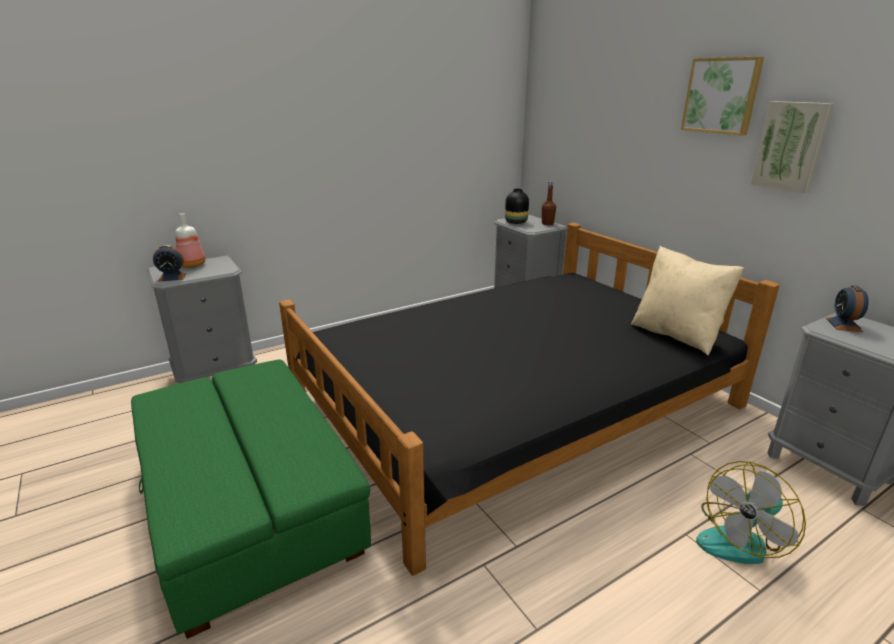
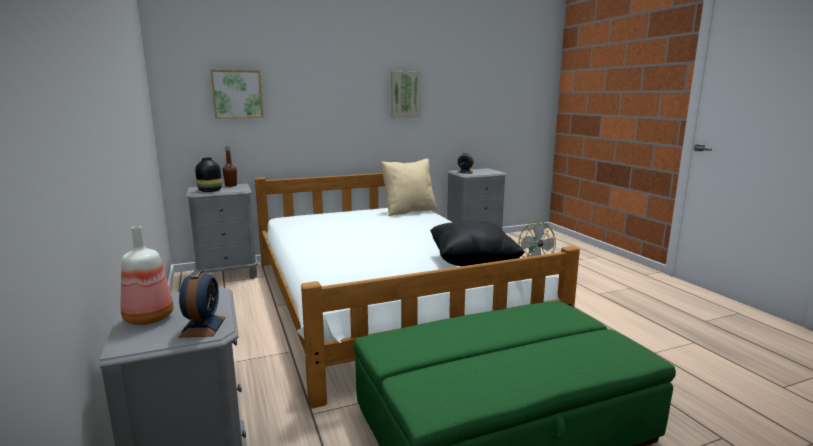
camera: 80 degrees left, 10 degrees down
black bed [279,223,780,576] -> white bed [255,173,580,409]
picture [681,57,764,135] -> picture moved to [211,70,264,118]
none -> black pillow [430,220,525,266]

